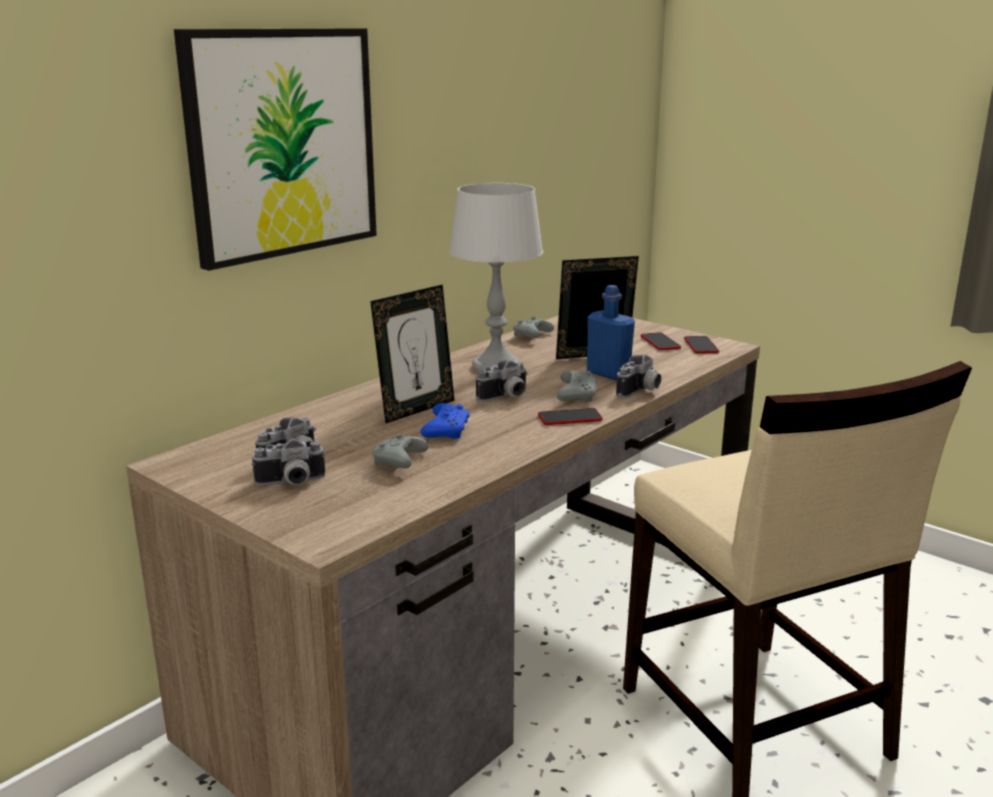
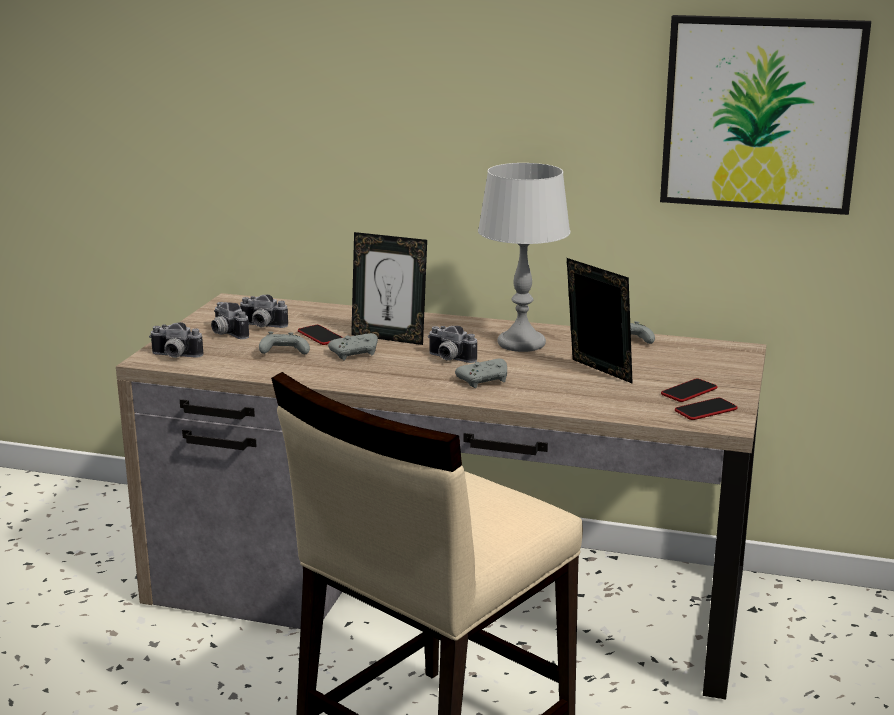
camera: 65 degrees right, 0 degrees up
picture [174,28,377,271] -> picture moved to [660,15,871,215]
blue game controller [421,403,470,439] -> grey game controller [328,333,378,360]
phone [538,408,603,425] -> phone moved to [298,325,343,345]
blue bottle [587,285,635,380] -> none
camera [616,354,662,398] -> camera moved to [149,322,203,358]

